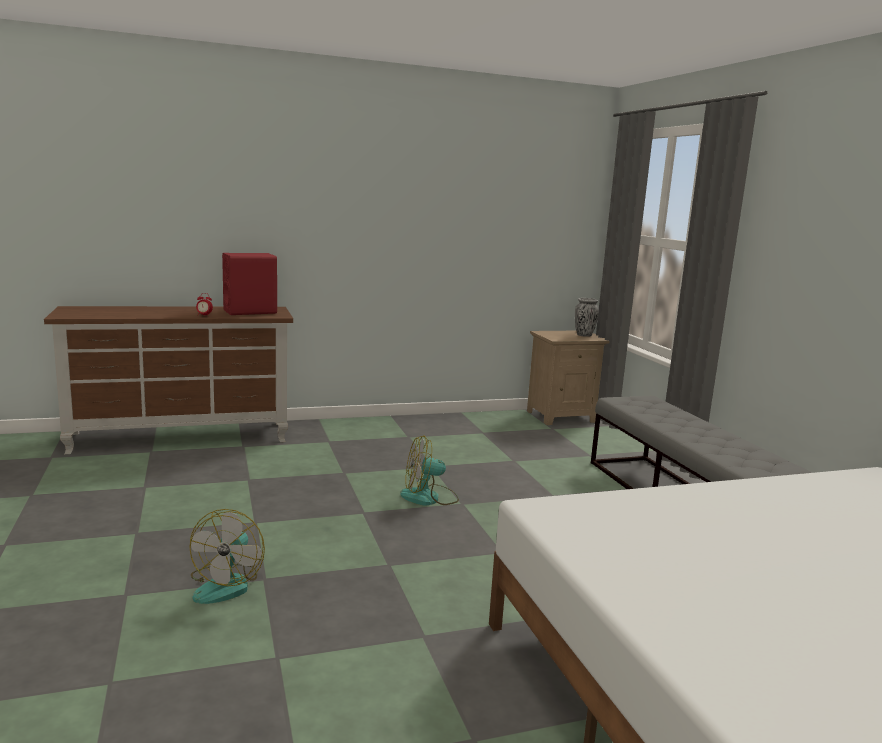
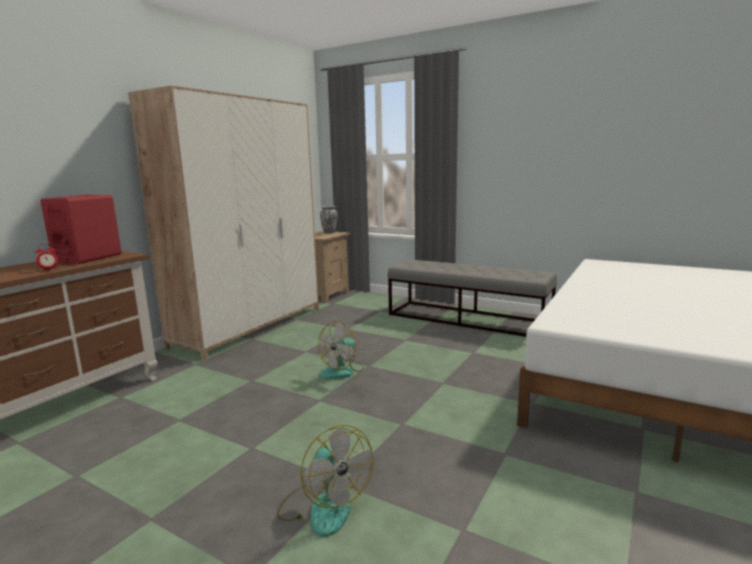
camera: 40 degrees left, 0 degrees up
none -> white wardrobe [128,85,319,360]

